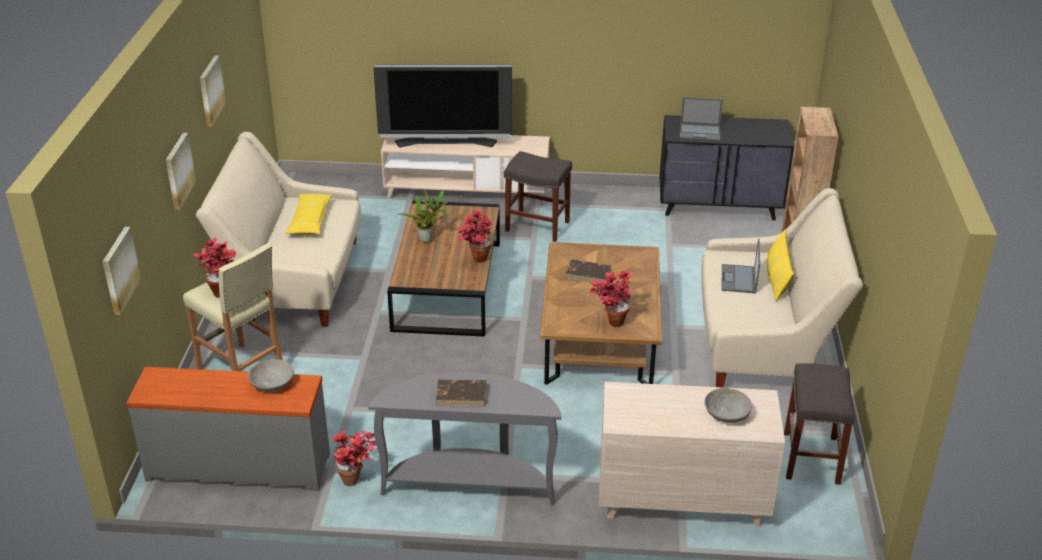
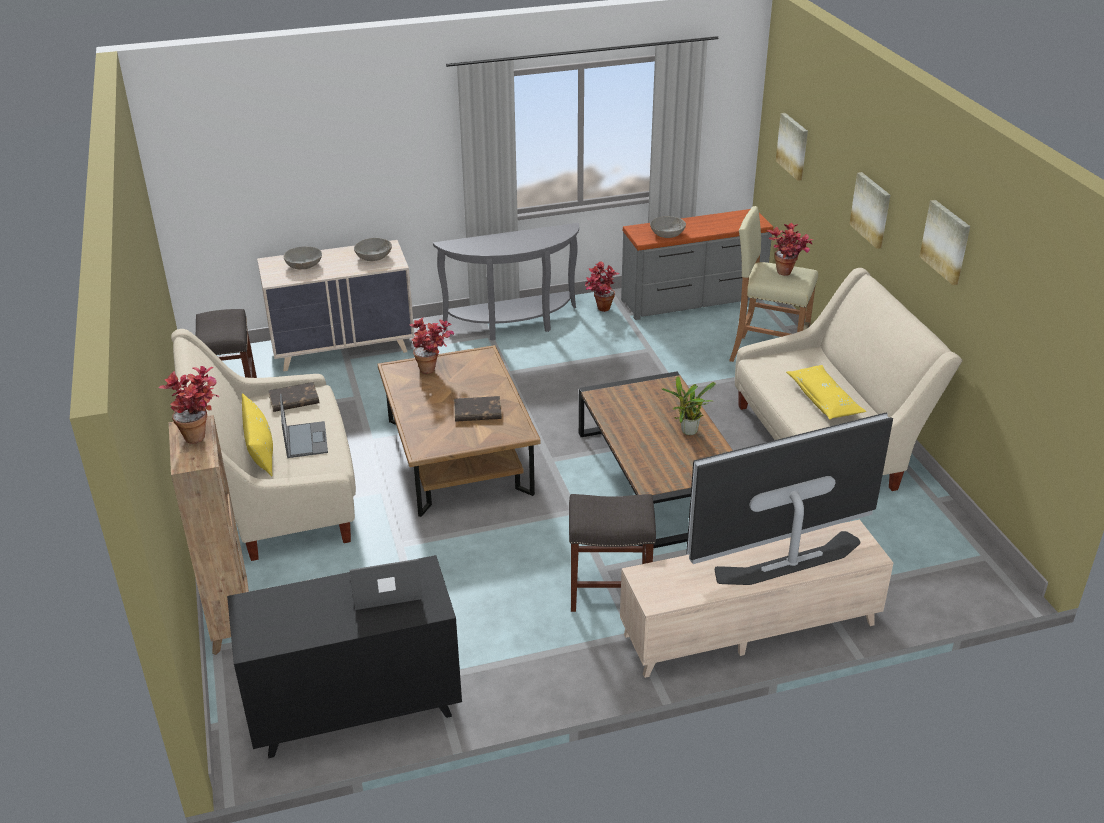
camera: 160 degrees right, 0 degrees up
brown book [436,379,487,407] -> brown book moved to [268,382,319,412]
potted plant [458,209,495,263] -> potted plant moved to [159,366,219,444]
none -> grey bowl [354,238,392,261]

